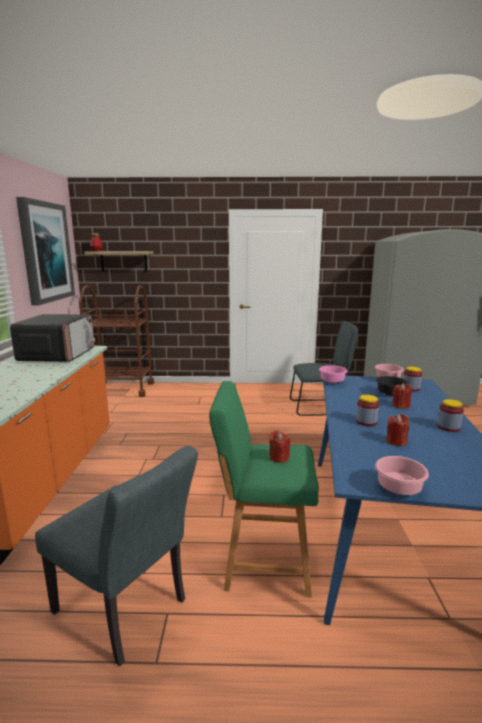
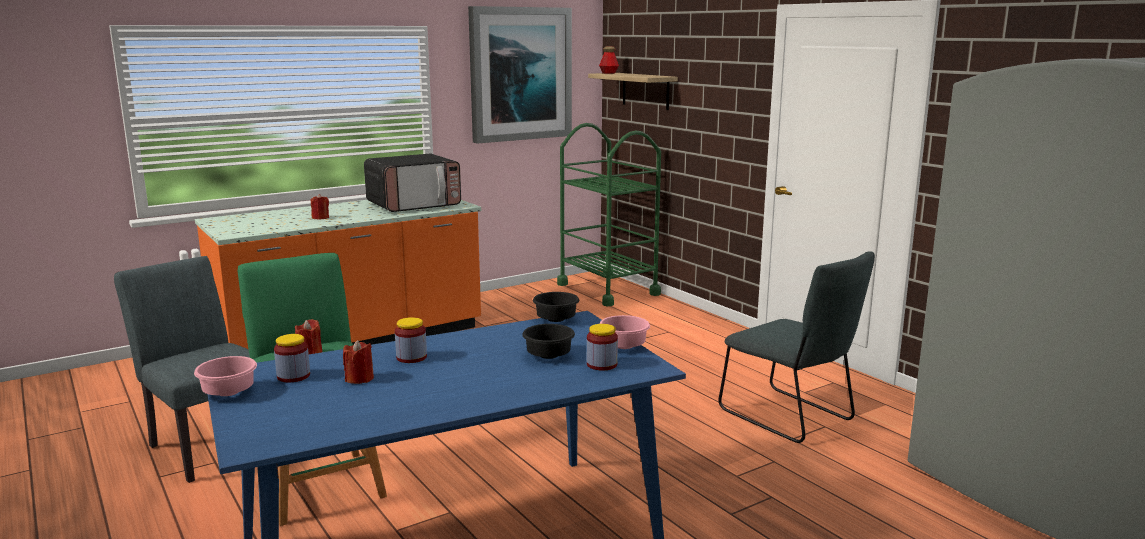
camera: 55 degrees right, 0 degrees up
grey chair [35,446,198,667] -> grey chair turned 135 degrees clockwise [114,256,250,483]
brown cart [79,285,154,397] -> green cart [557,123,661,306]
pink bowl [319,365,347,383] -> black bowl [533,292,579,322]
red candle [392,383,412,409] -> red candle moved to [311,194,329,220]
jar [437,399,464,432] -> jar moved to [274,334,310,382]

